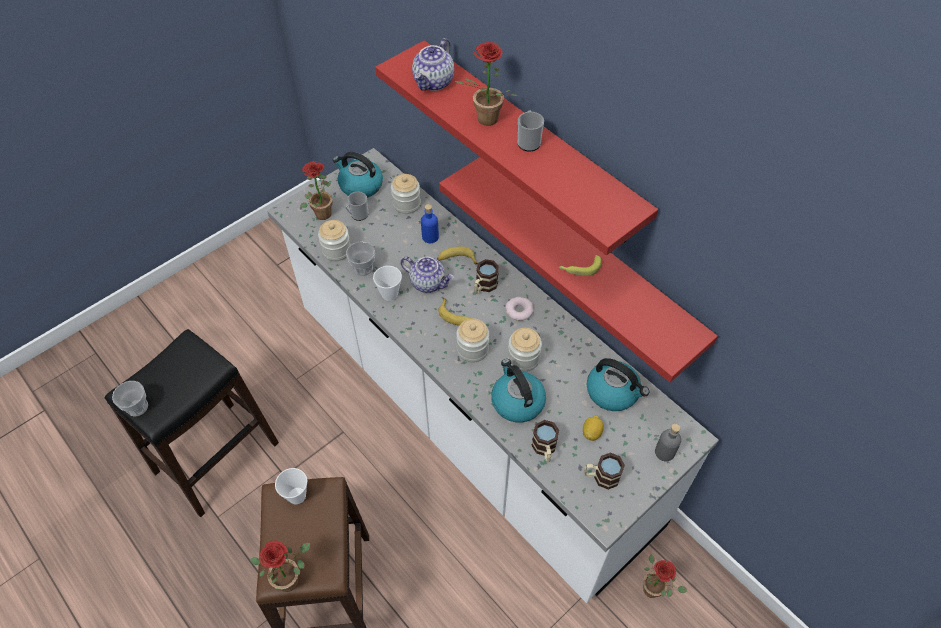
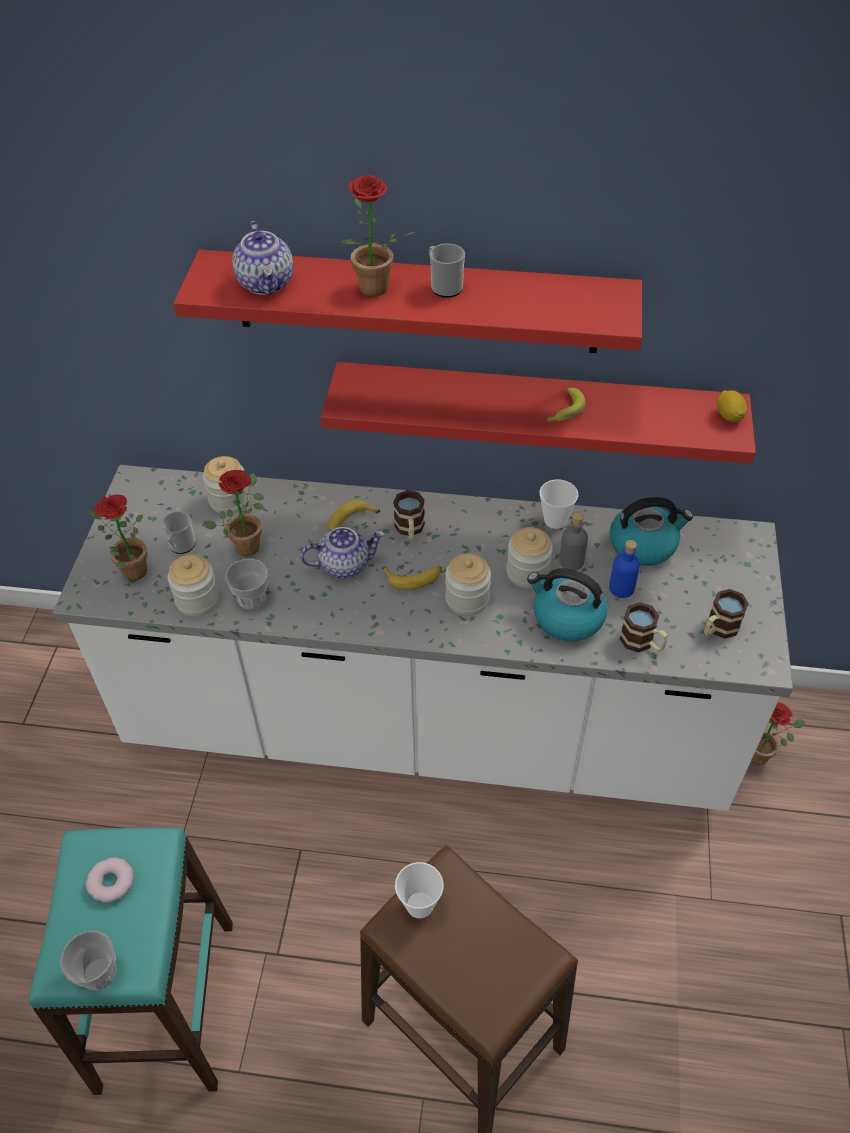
camera: 40 degrees left, 5 degrees down
black stool [104,329,279,517] -> turquoise stool [28,828,233,1095]
potted plant [250,541,310,592] -> potted plant moved to [204,470,264,556]
kettle [333,152,383,198] -> none
cup [373,266,402,301] -> cup moved to [539,479,578,529]
blue bottle [421,204,439,243] -> blue bottle moved to [609,540,640,598]
donut [505,297,534,321] -> donut moved to [86,857,134,903]
lemon [583,415,604,441] -> lemon moved to [717,390,747,422]
grey bottle [655,424,681,461] -> grey bottle moved to [559,513,588,570]

